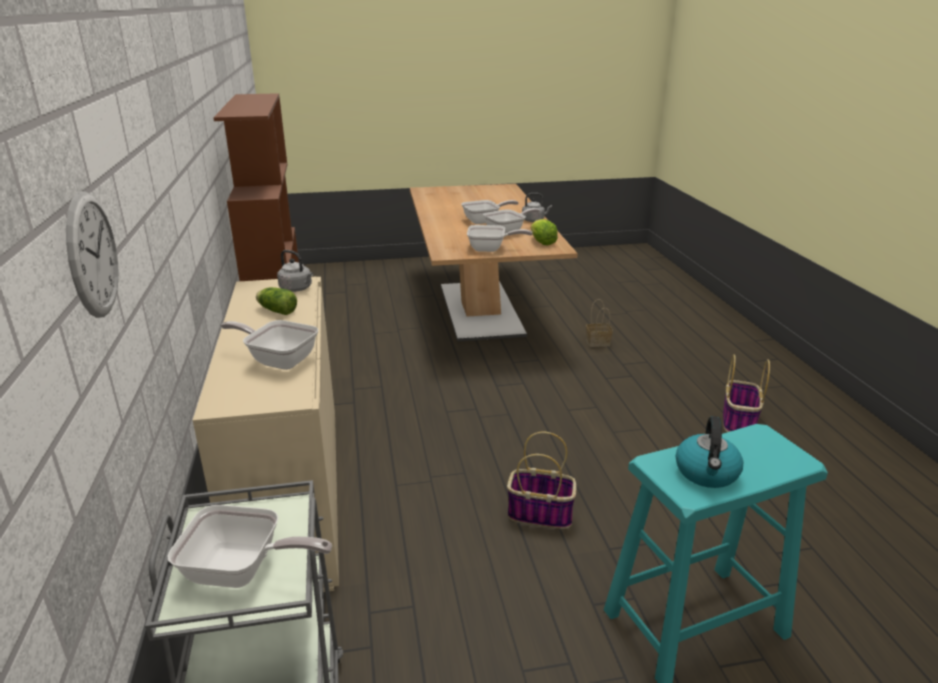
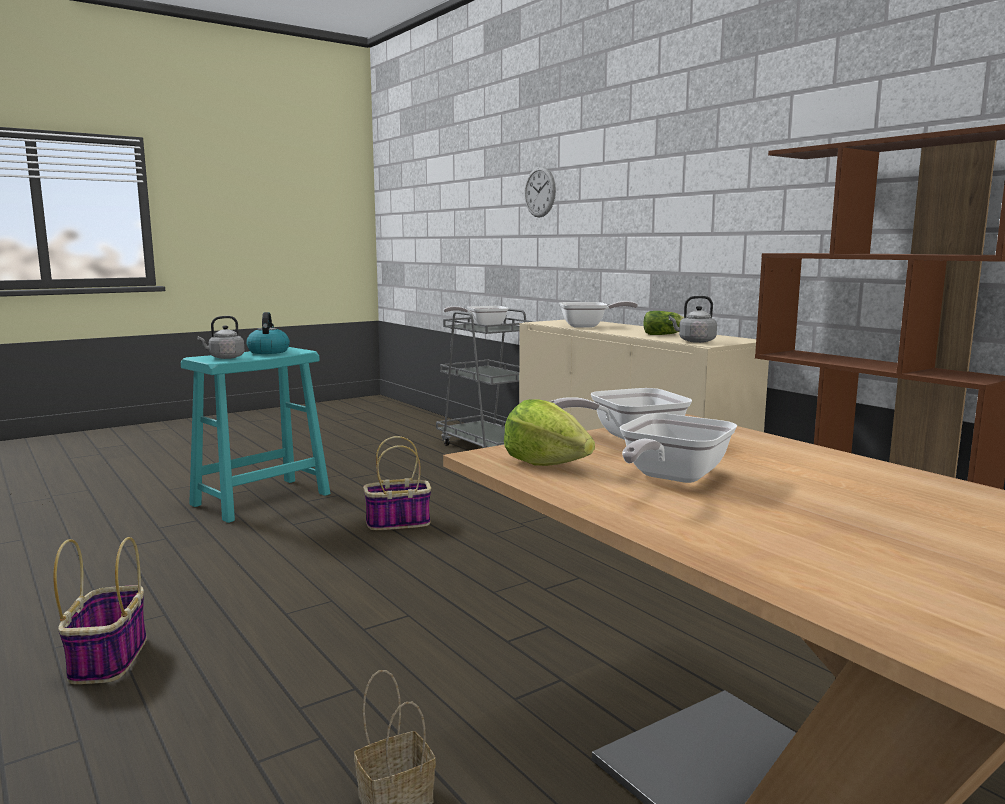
camera: 155 degrees right, 15 degrees down
frying pan [461,200,518,224] -> none
grey kettle [522,193,552,222] -> grey kettle moved to [197,316,245,359]

